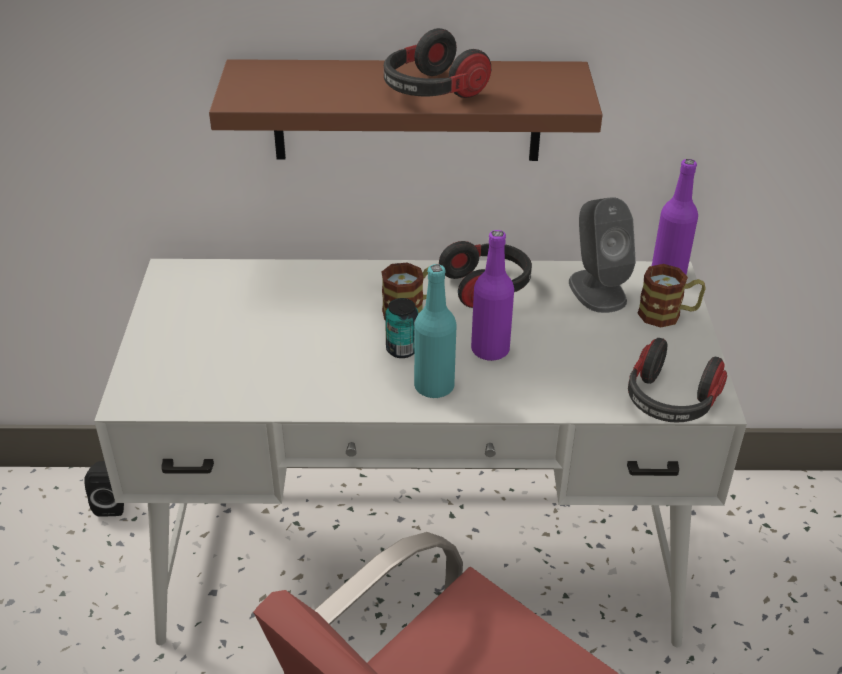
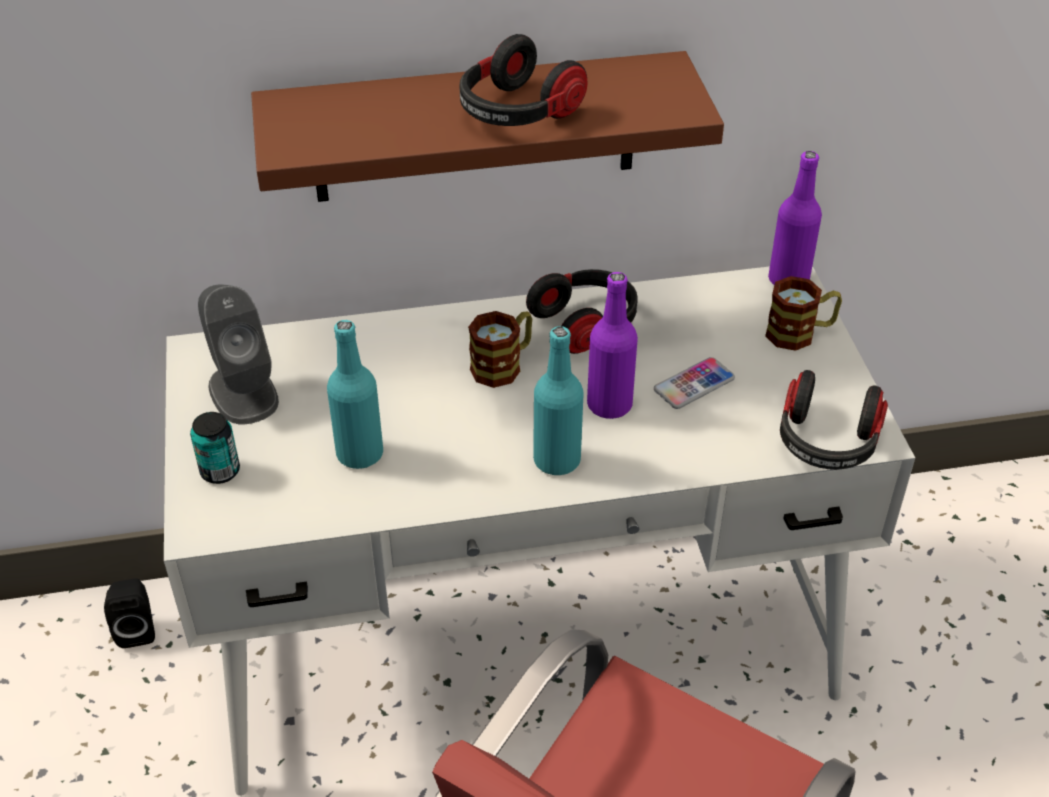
camera: 10 degrees left, 5 degrees up
can [385,298,419,358] -> can moved to [190,412,240,484]
grey speaker [569,197,636,313] -> grey speaker moved to [198,284,279,424]
none -> turquoise bottle [327,320,383,469]
none -> phone [654,357,735,409]

